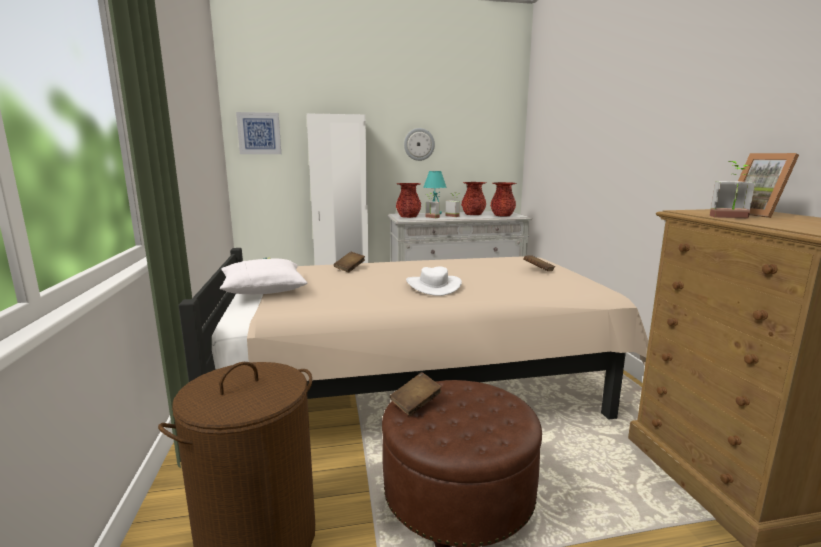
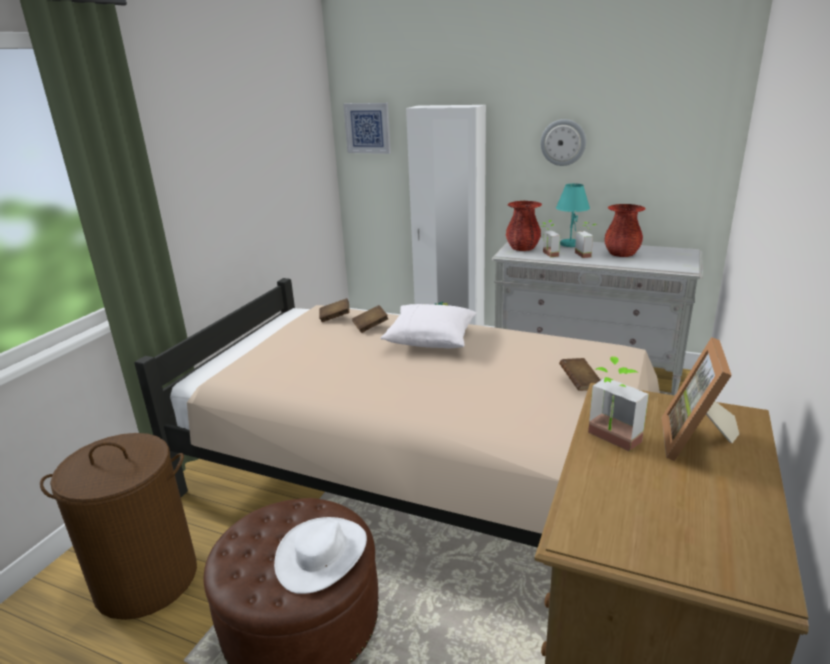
camera: 35 degrees right, 10 degrees up
white pillow [220,258,307,294] -> white pillow moved to [381,302,476,348]
brown book [390,372,442,416] -> brown book moved to [319,298,350,322]
white hat [406,266,462,296] -> white hat moved to [274,517,367,594]
red vase [491,182,517,217] -> none

